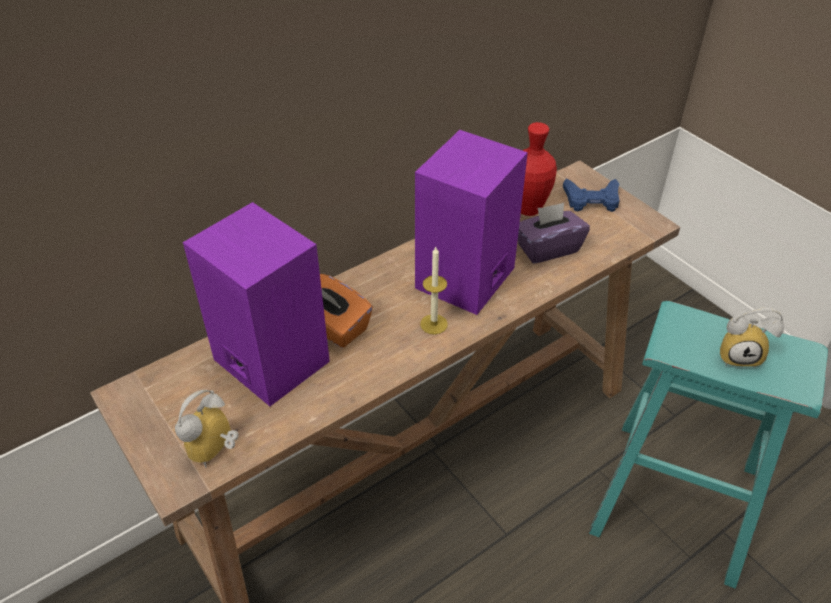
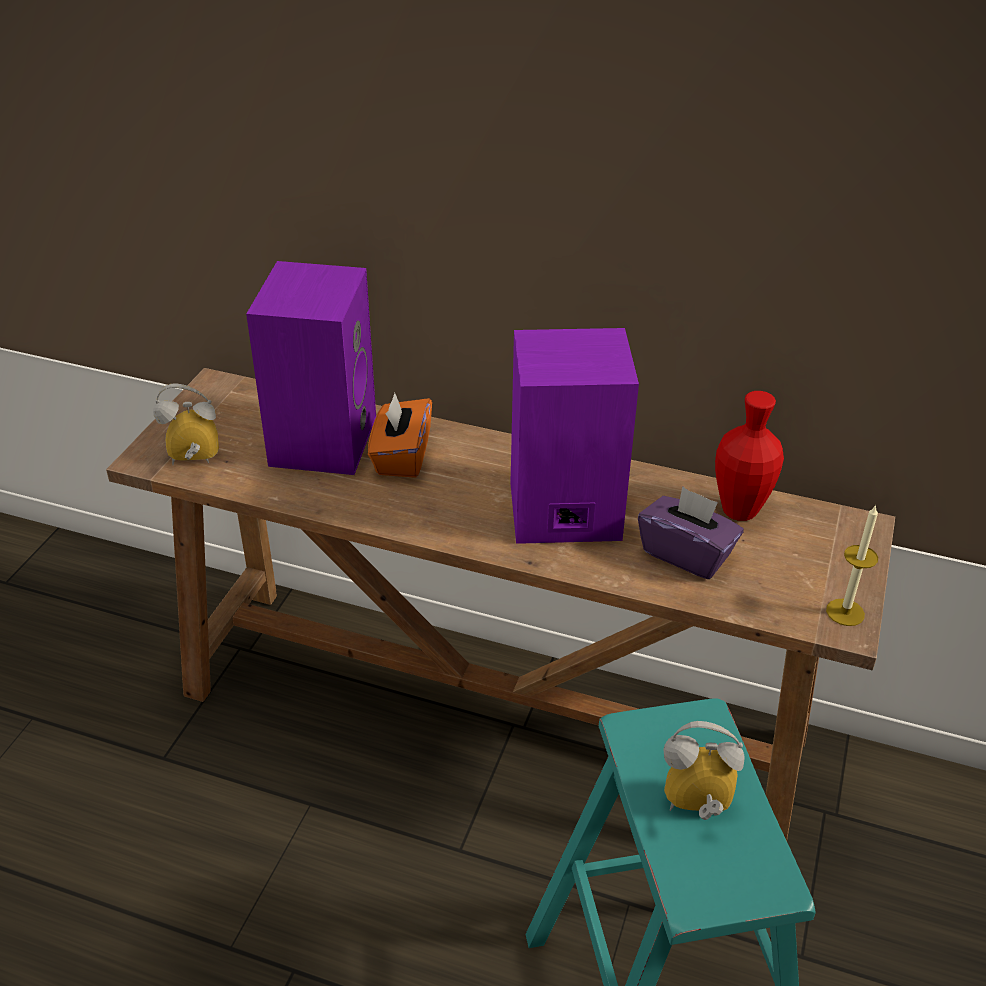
camera: 55 degrees right, 5 degrees down
candle [420,247,448,334] -> candle moved to [826,505,878,626]
blue game controller [563,179,620,212] -> none
alarm clock [720,307,784,368] -> alarm clock turned 120 degrees clockwise [663,721,744,820]

